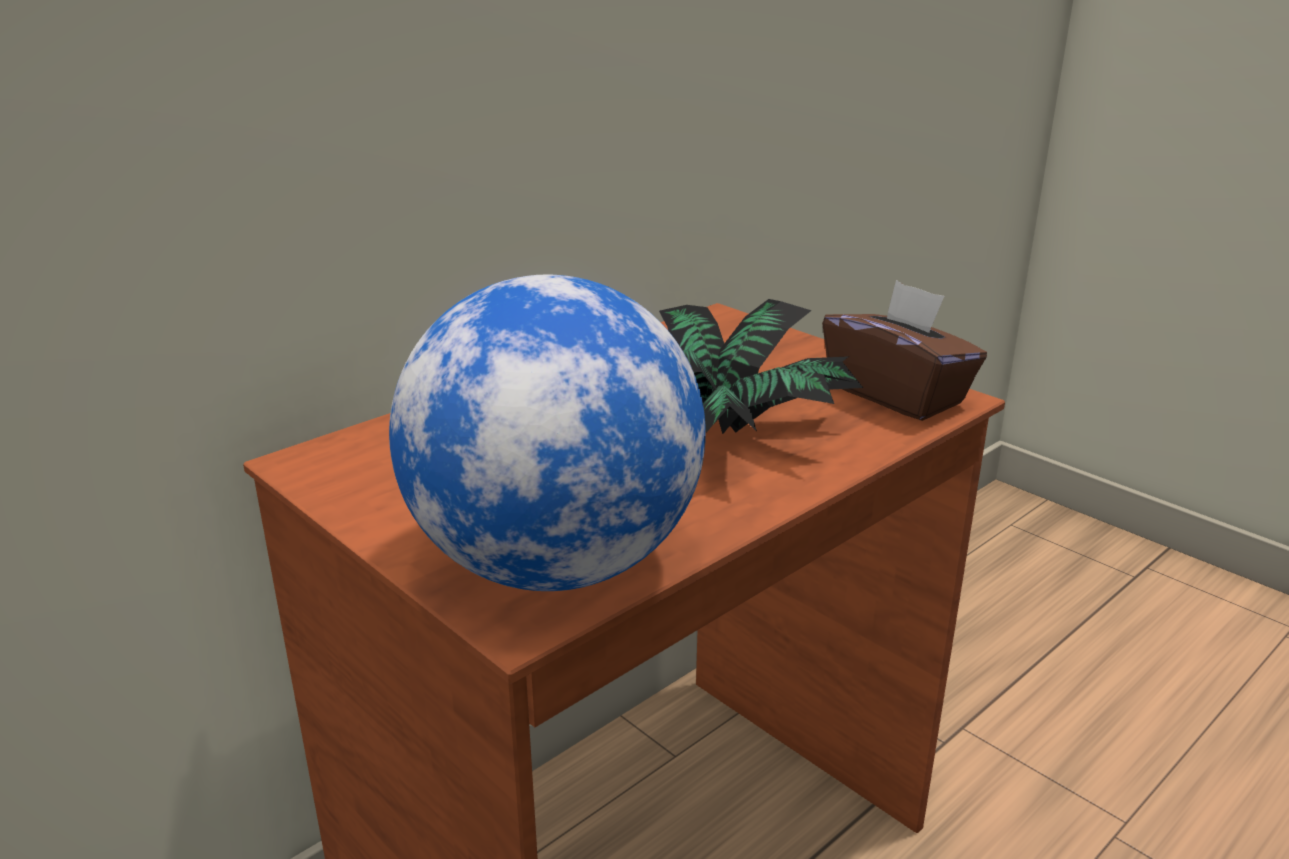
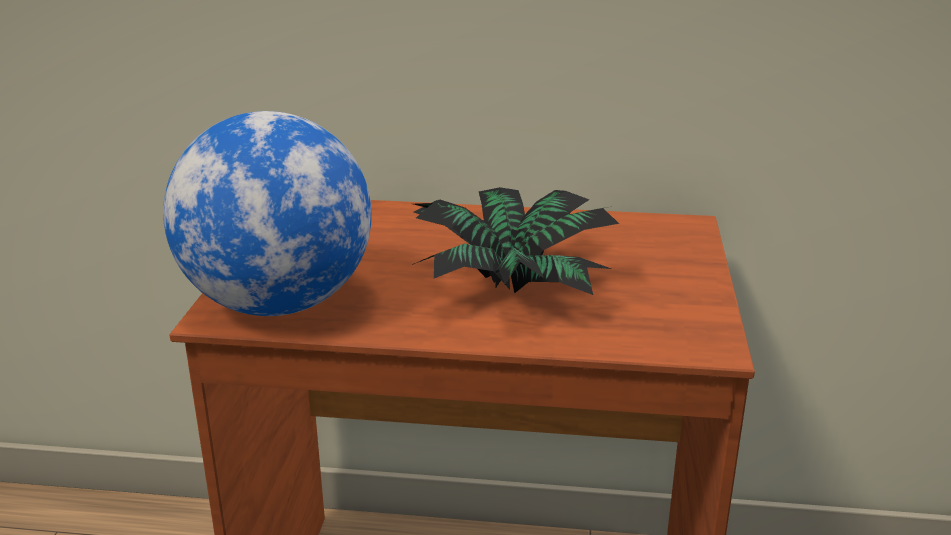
camera: 50 degrees right, 0 degrees up
brown tissue box [822,280,987,421] -> none

